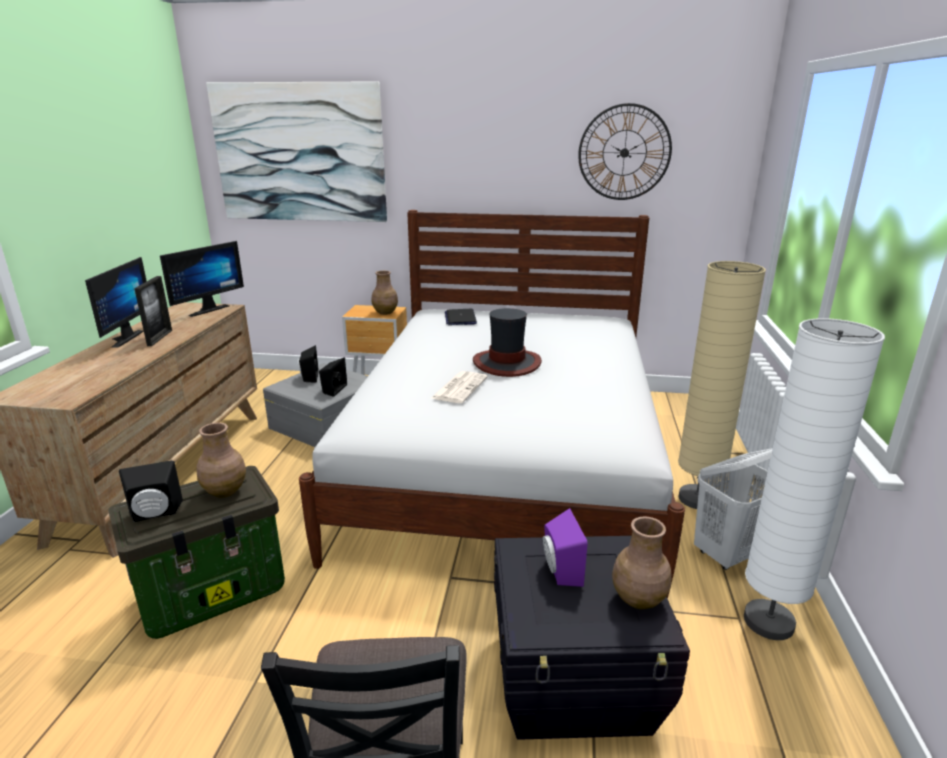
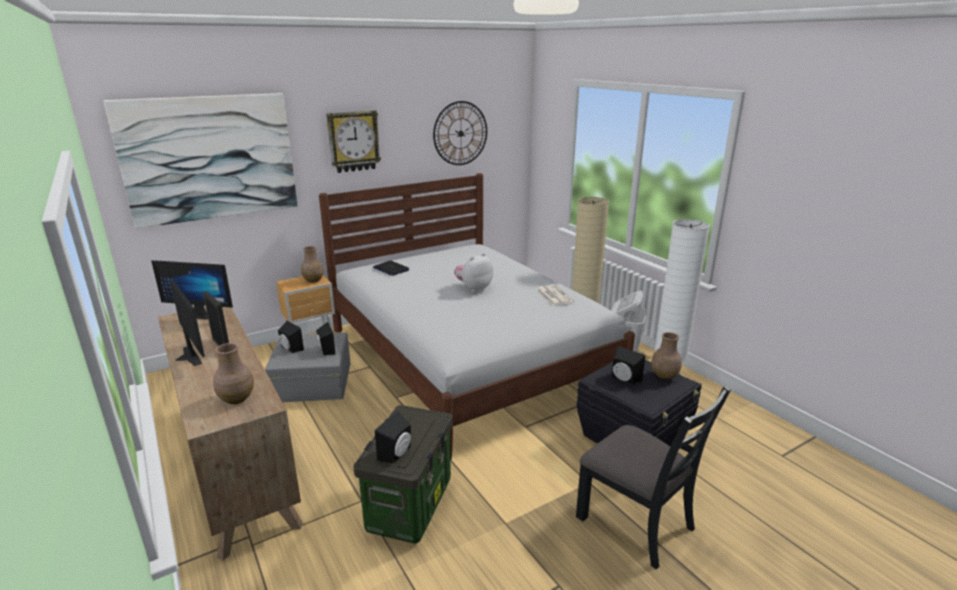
camera: 40 degrees left, 0 degrees up
monitor [160,241,244,317] -> monitor turned 105 degrees clockwise [151,260,233,319]
brown vase [197,423,246,498] -> brown vase moved to [213,343,254,404]
newspaper [430,371,488,403] -> newspaper moved to [536,285,574,306]
hat [473,308,542,377] -> plush toy [454,253,493,292]
purple speaker [543,508,588,587] -> black speaker [612,346,645,385]
none -> wall clock [326,110,381,173]

